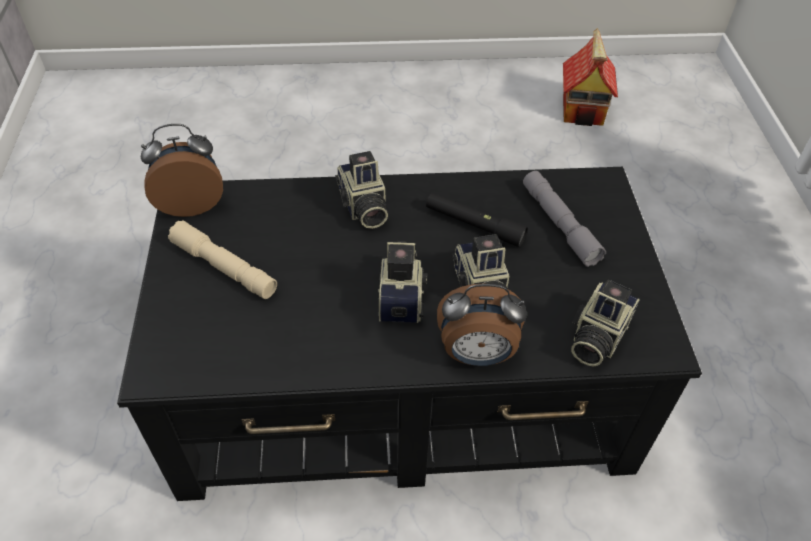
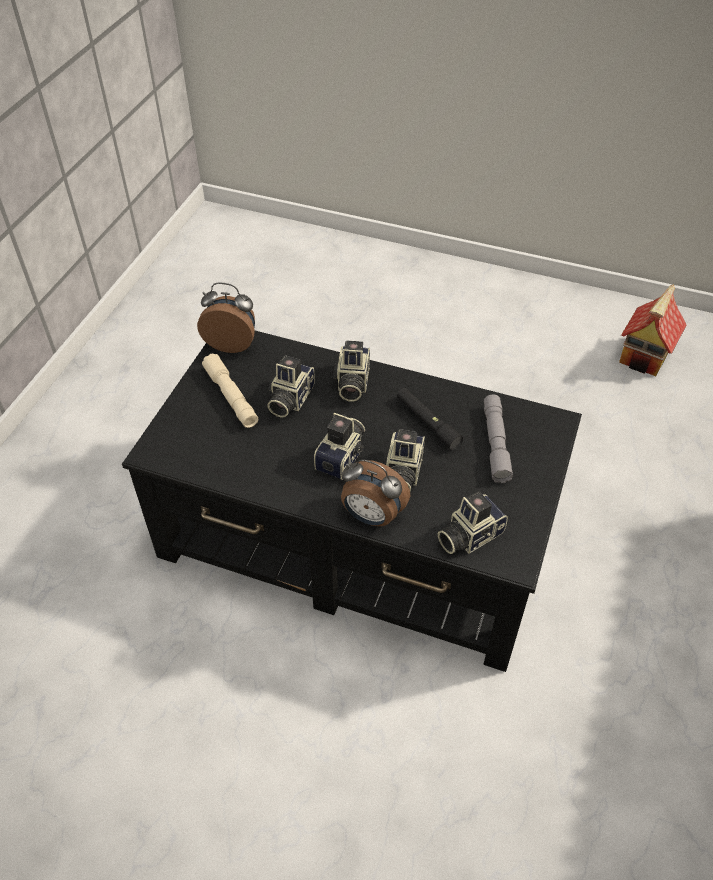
camera: 25 degrees right, 0 degrees up
none -> camera [267,355,315,418]

